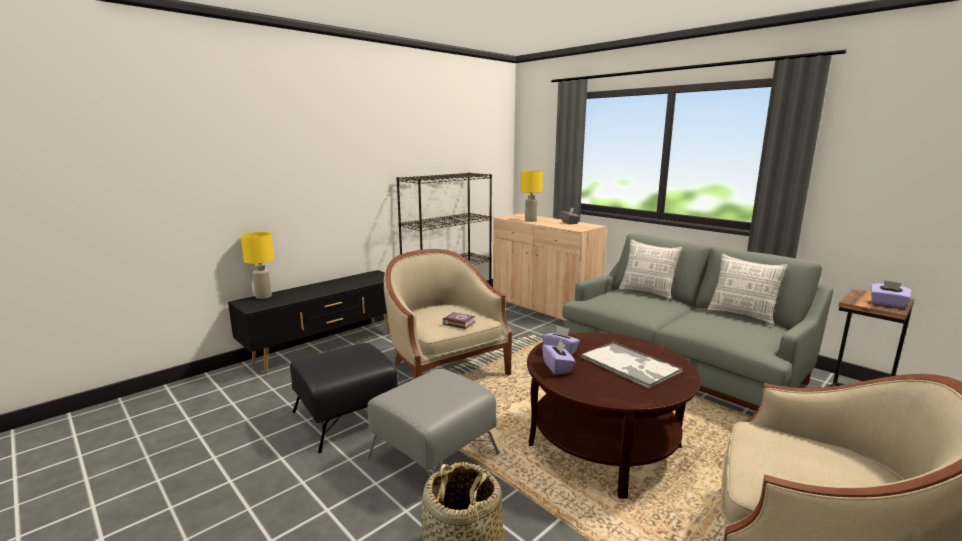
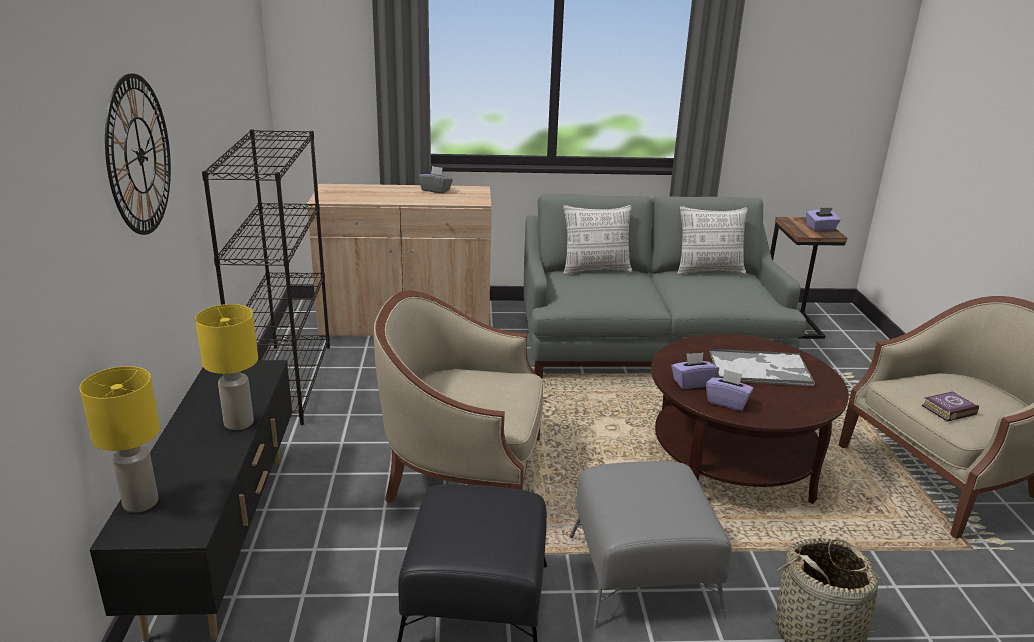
camera: 50 degrees left, 10 degrees up
book [443,312,476,329] -> book moved to [922,391,979,422]
yellow table lamp [521,170,543,222] -> yellow table lamp moved to [195,304,258,430]
none -> wall clock [105,74,171,235]

